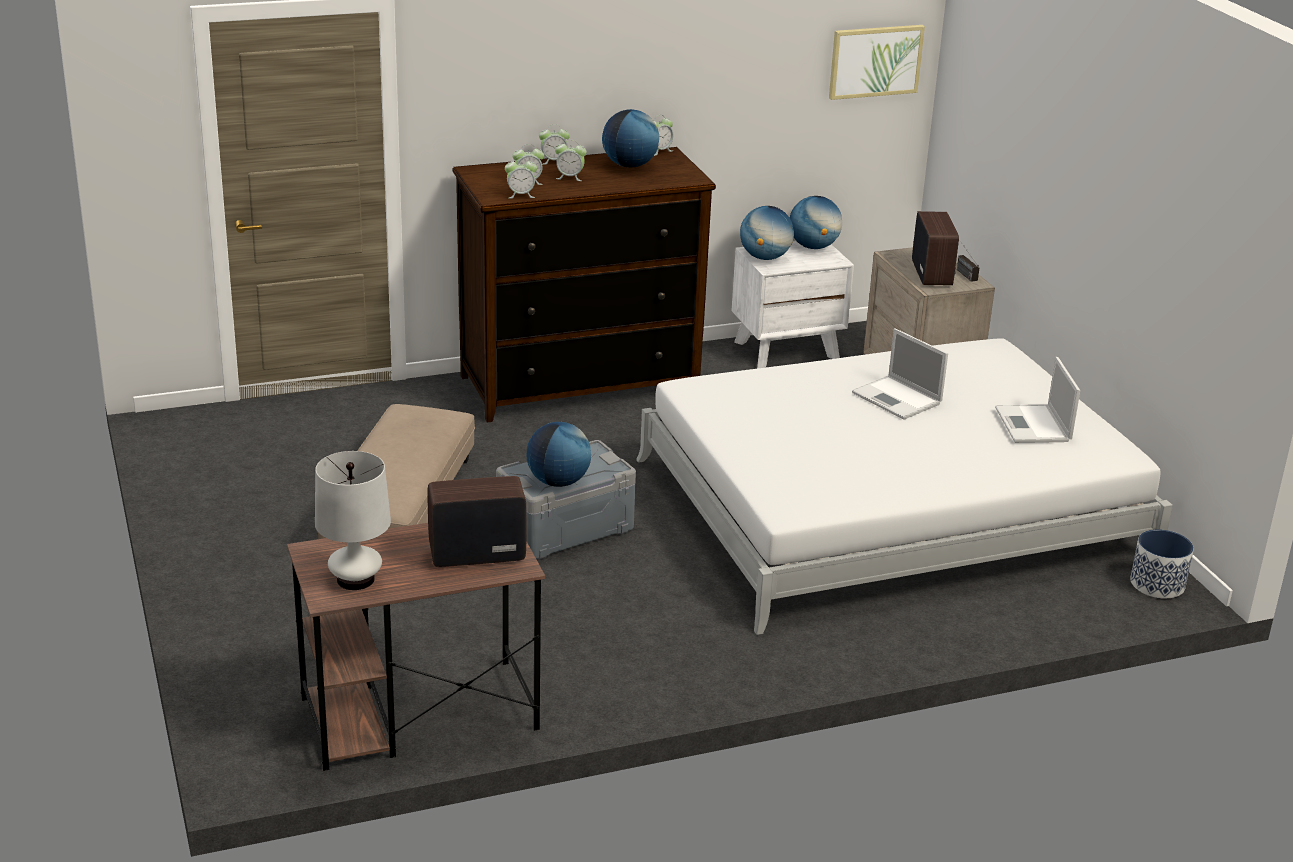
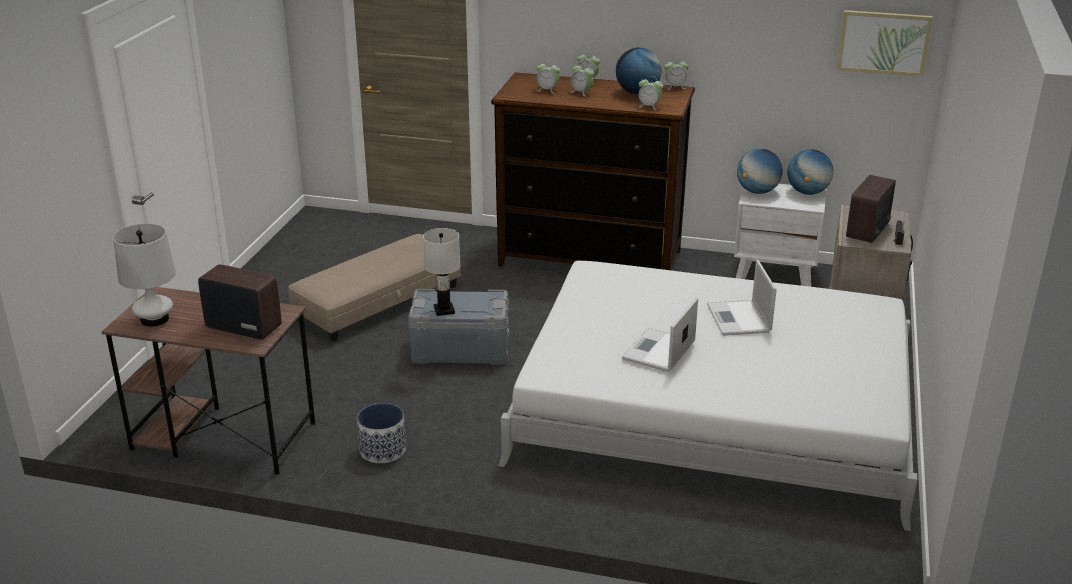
camera: 35 degrees right, 0 degrees up
alarm clock [505,156,537,198] -> alarm clock moved to [639,76,663,110]
globe [527,422,591,487] -> white table lamp [423,228,460,316]
laptop [995,357,1080,443] -> laptop moved to [622,297,698,372]
planter [1130,529,1194,598] -> planter moved to [357,403,406,463]

